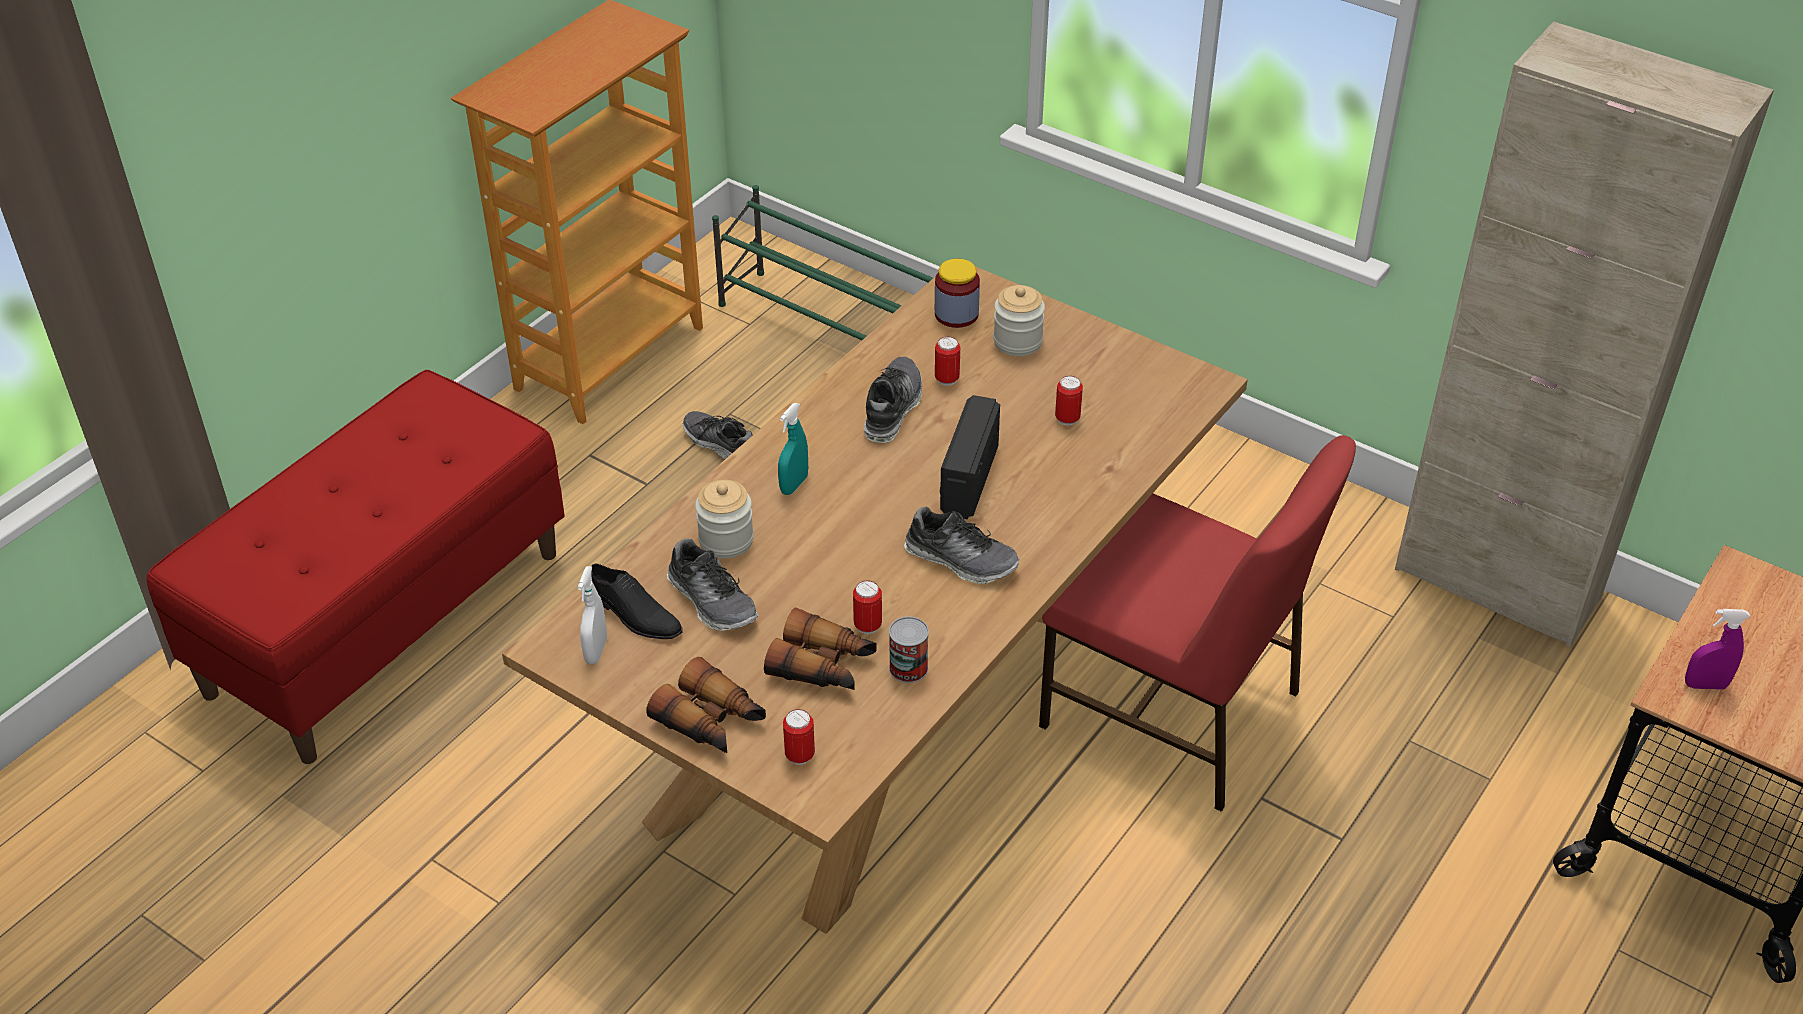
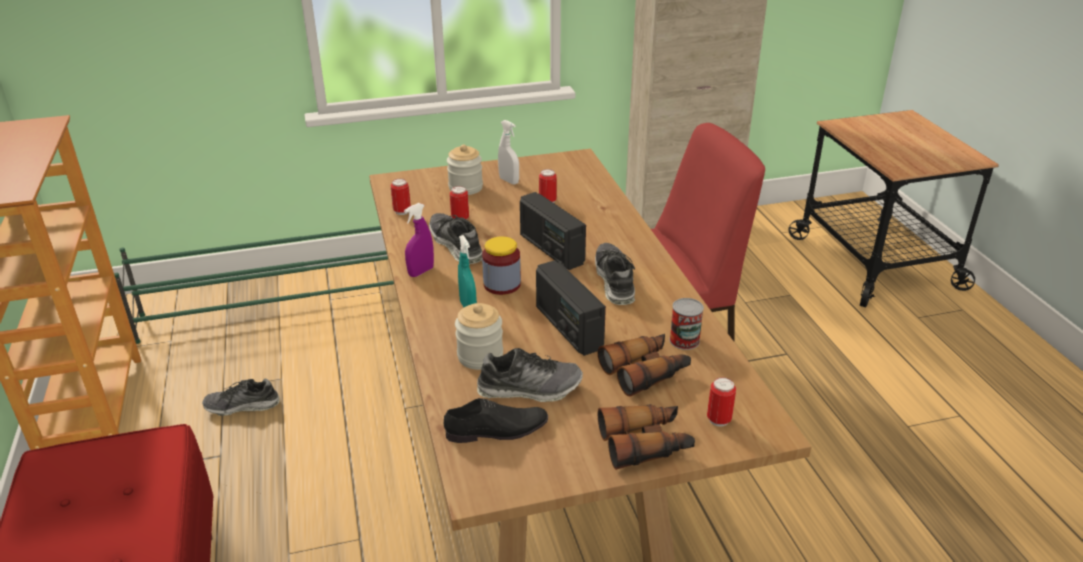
camera: 50 degrees left, 10 degrees down
white spray bottle [578,566,607,665] -> white spray bottle moved to [498,120,519,185]
can [853,580,882,634] -> can moved to [391,179,411,215]
shoe [904,507,1019,584] -> shoe turned 75 degrees counterclockwise [595,243,635,305]
jar [935,259,980,328] -> jar moved to [482,236,521,295]
purple spray bottle [1685,609,1751,690] -> purple spray bottle moved to [404,203,434,277]
none -> radio [536,260,606,356]

